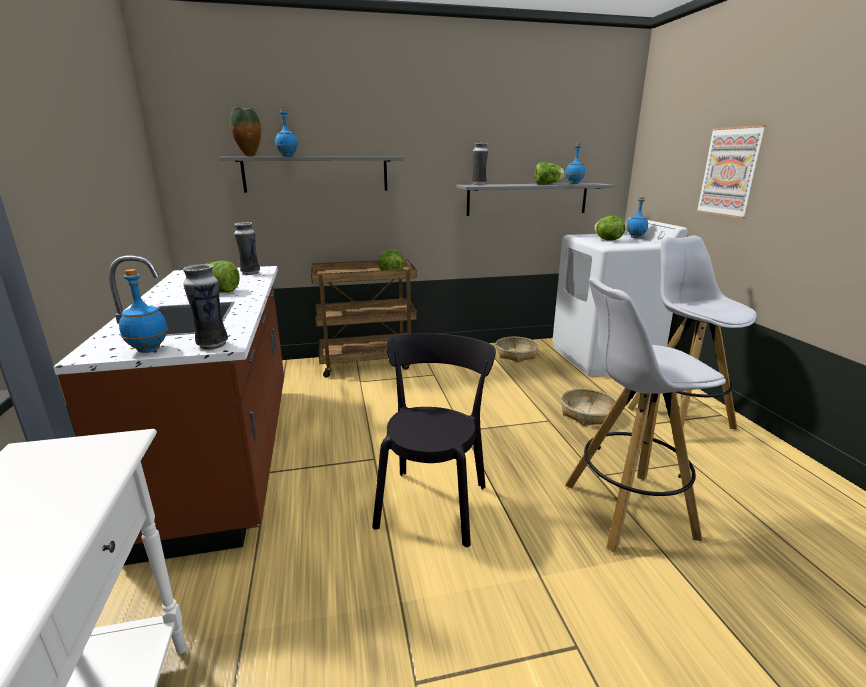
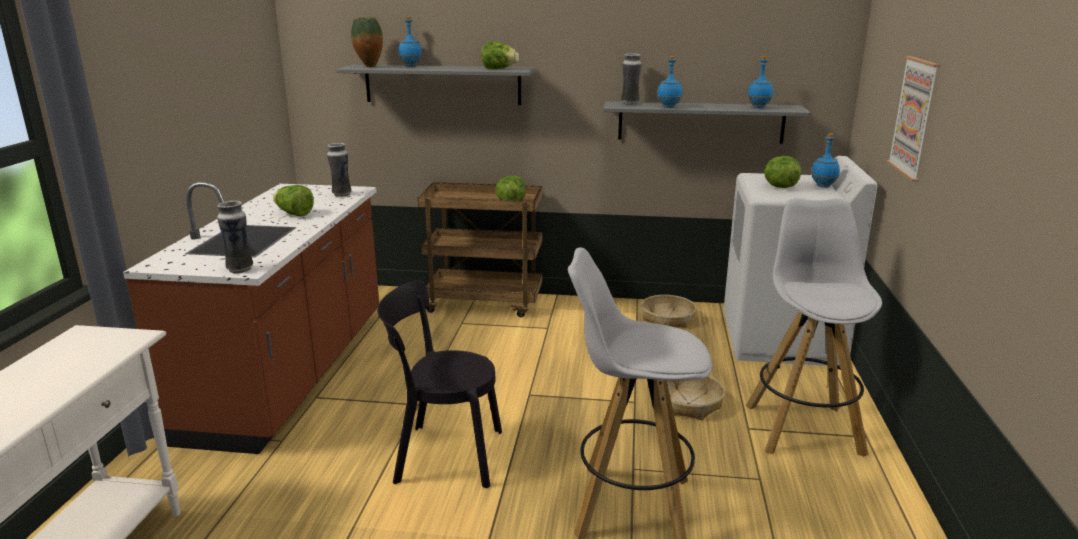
camera: 20 degrees right, 0 degrees up
blue bottle [119,269,168,353] -> blue bottle moved to [657,56,682,108]
black chair [372,333,496,547] -> black chair turned 120 degrees counterclockwise [378,280,502,488]
lettuce [534,162,565,185] -> lettuce moved to [481,41,519,69]

